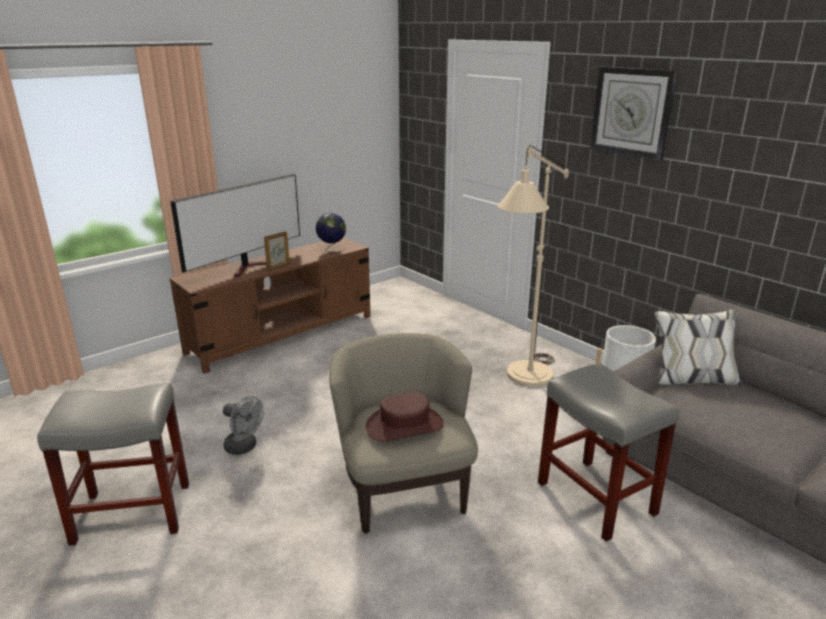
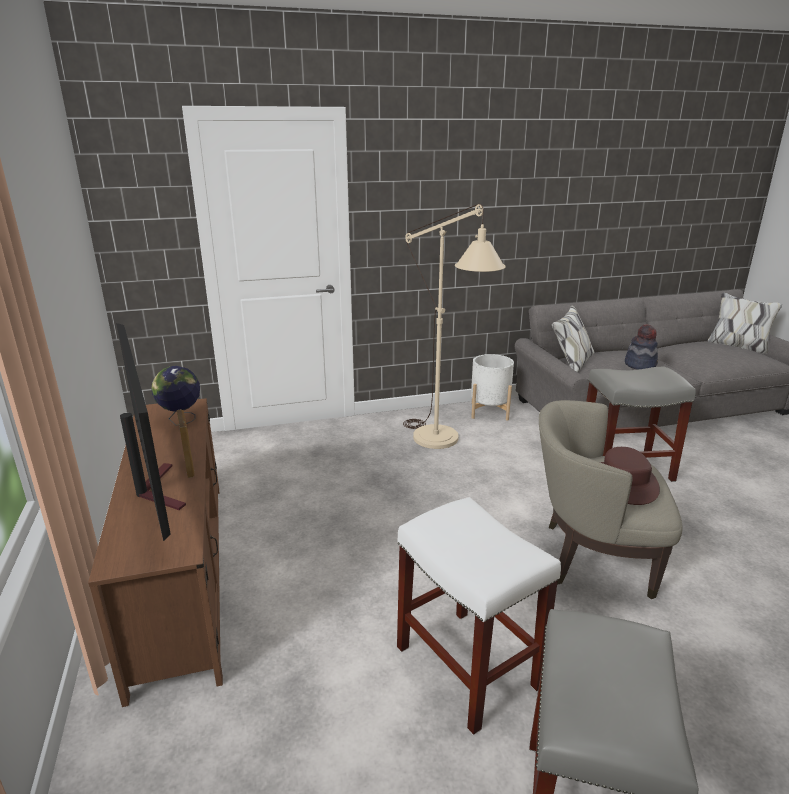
camera: 65 degrees left, 0 degrees up
grey fan [223,396,264,455] -> white stool [397,497,561,735]
wall clock [590,66,678,160] -> none
none -> hat [625,324,658,370]

